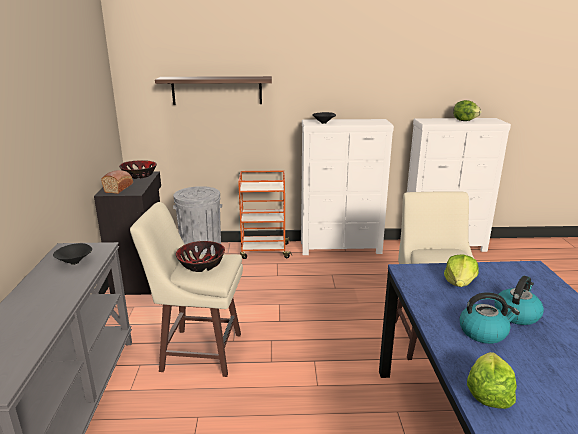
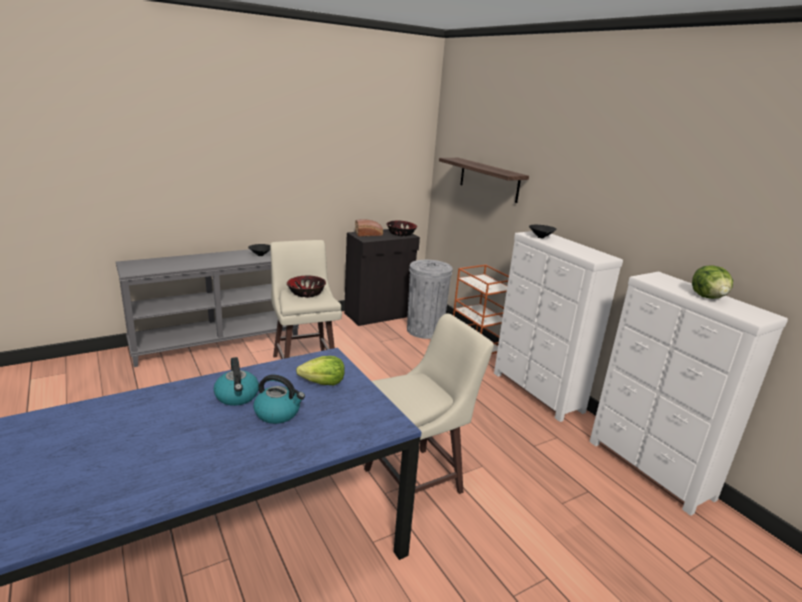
camera: 60 degrees right, 0 degrees up
lettuce [467,352,517,409] -> none

